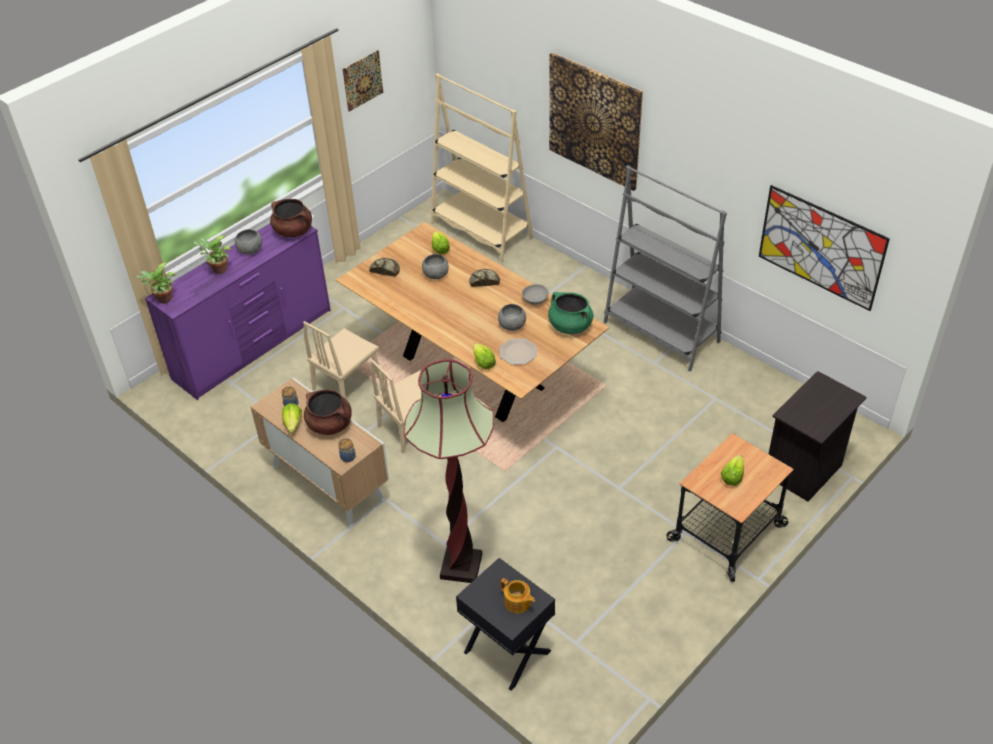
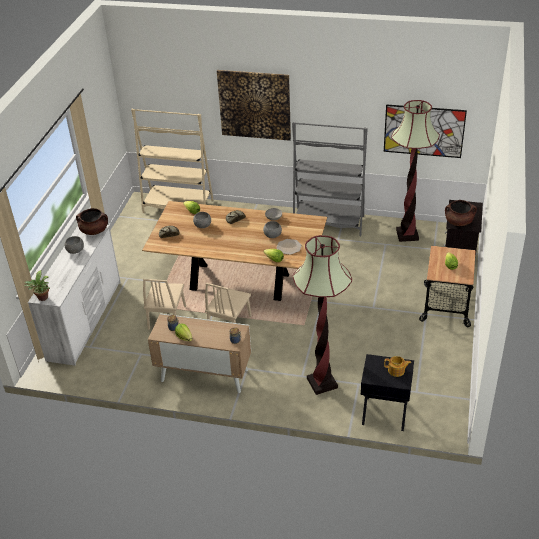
camera: 30 degrees left, 5 degrees down
purple dresser [145,223,331,400] -> white dresser [28,225,121,366]
potted plant [193,236,232,274] -> none
brown cooking pot [304,390,352,435] -> brown cooking pot moved to [445,200,477,226]
picture [342,50,383,112] -> none
green cooking pot [548,292,593,334] -> none
none -> floor lamp [391,100,440,242]

